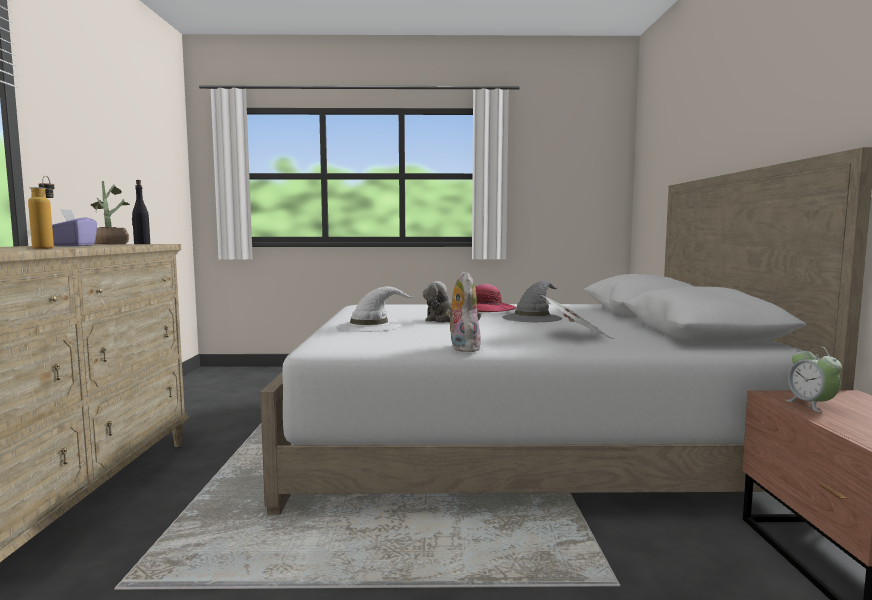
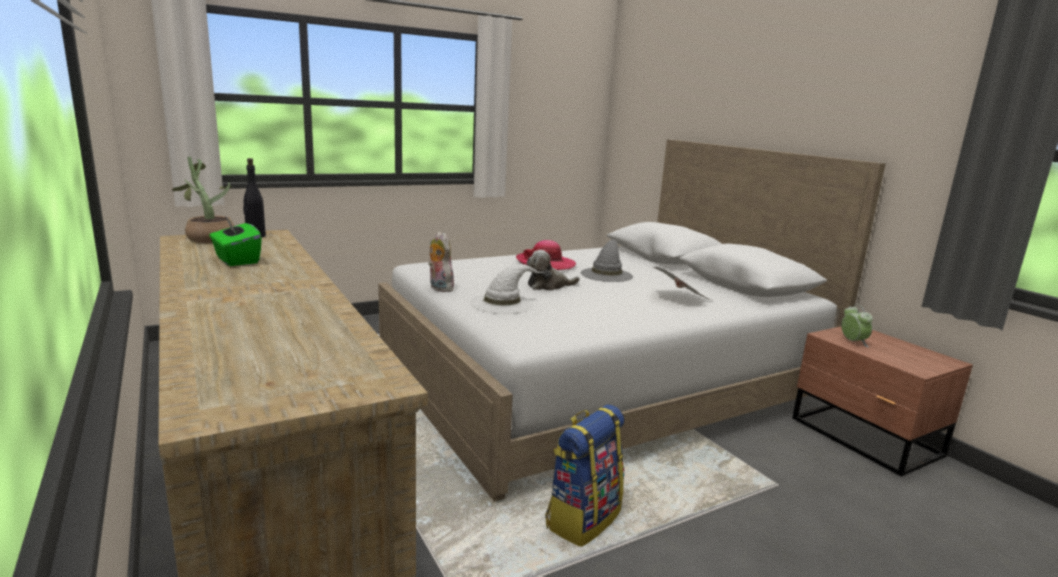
camera: 30 degrees left, 10 degrees up
bottle [28,176,55,249] -> none
purple tissue box [52,209,97,246] -> green tissue box [209,216,262,266]
plush toy [446,271,481,352] -> plush toy moved to [428,232,456,292]
alarm clock [786,345,842,412] -> alarm clock turned 150 degrees counterclockwise [841,304,873,348]
none -> backpack [545,404,624,547]

